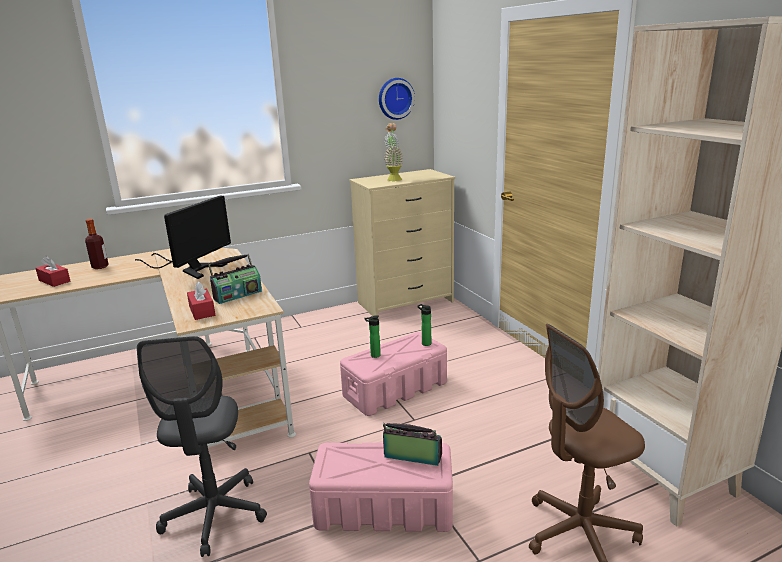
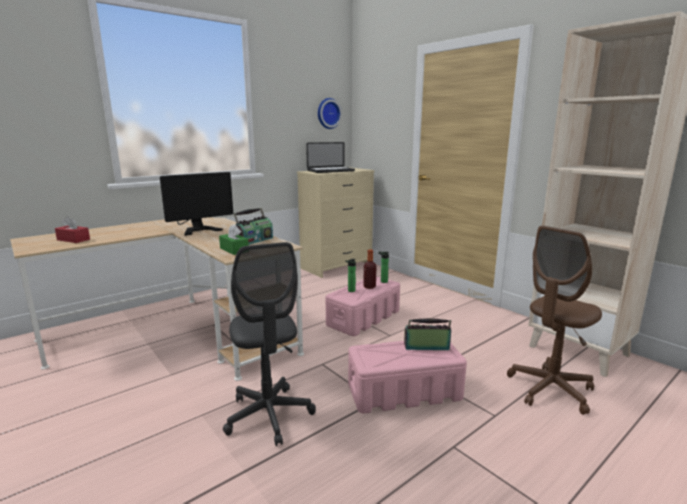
camera: 15 degrees left, 5 degrees down
bottle [85,219,109,269] -> bottle moved to [363,249,376,289]
monitor [135,196,231,279] -> monitor turned 45 degrees clockwise [160,172,233,236]
red tissue box [187,282,215,320] -> green tissue box [219,224,249,255]
potted plant [384,123,404,181] -> laptop [306,142,355,173]

